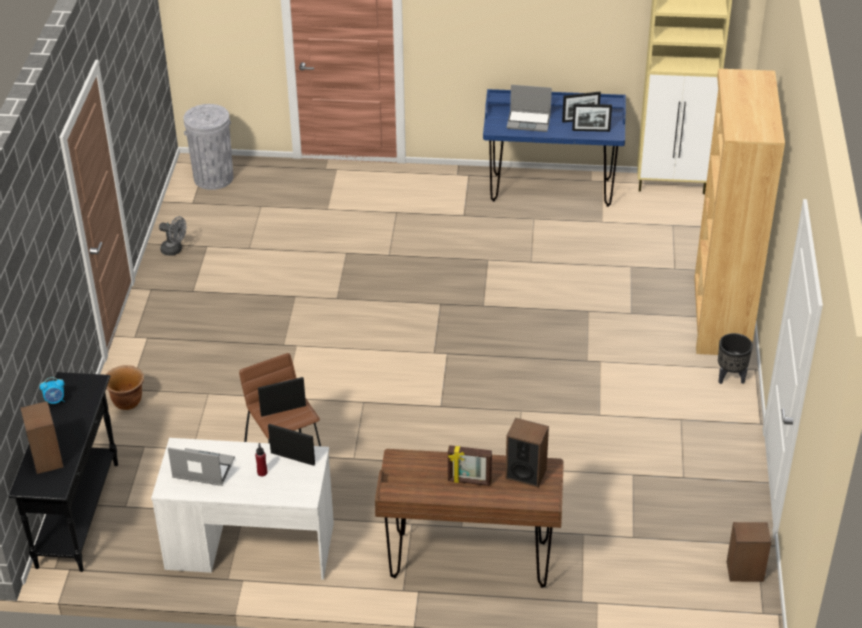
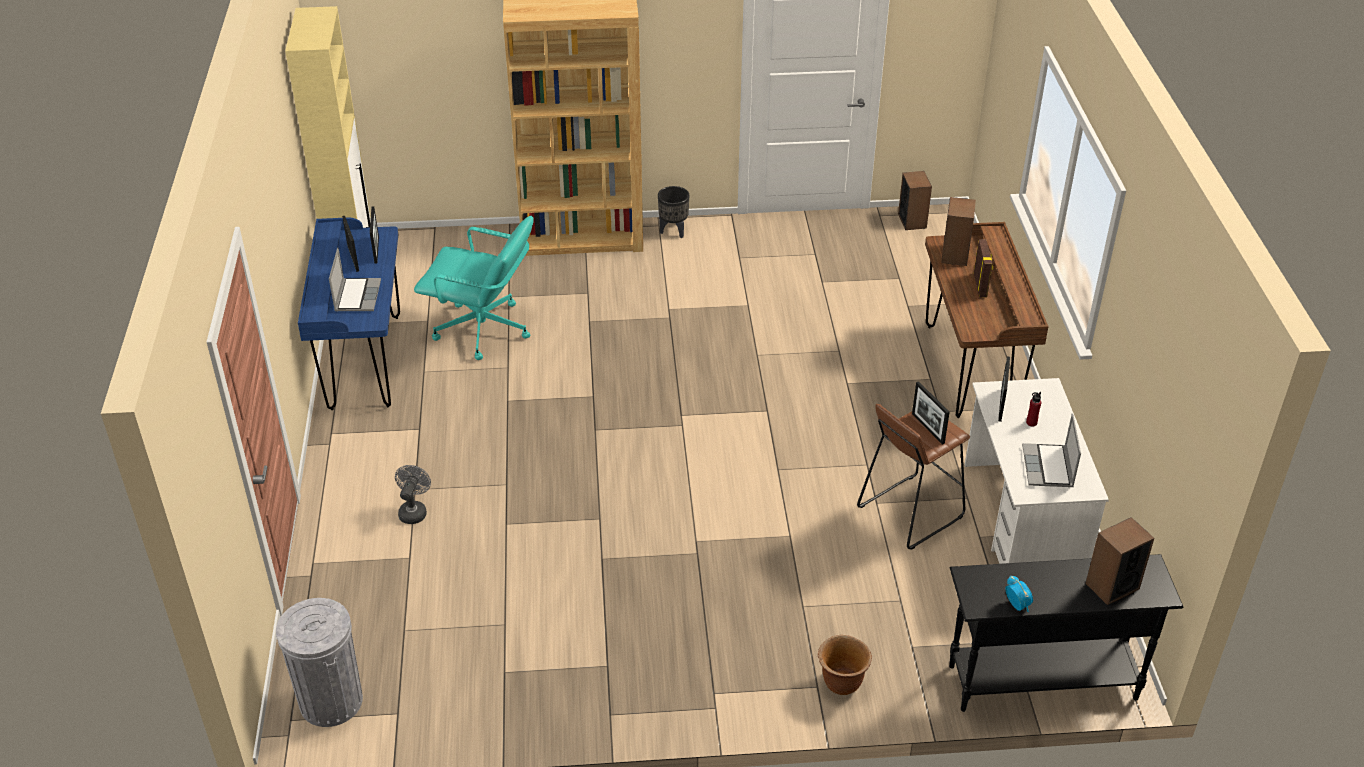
camera: 100 degrees left, 0 degrees up
grey fan [159,216,186,256] -> grey fan moved to [395,465,431,524]
none -> turquoise office chair [414,216,534,360]

